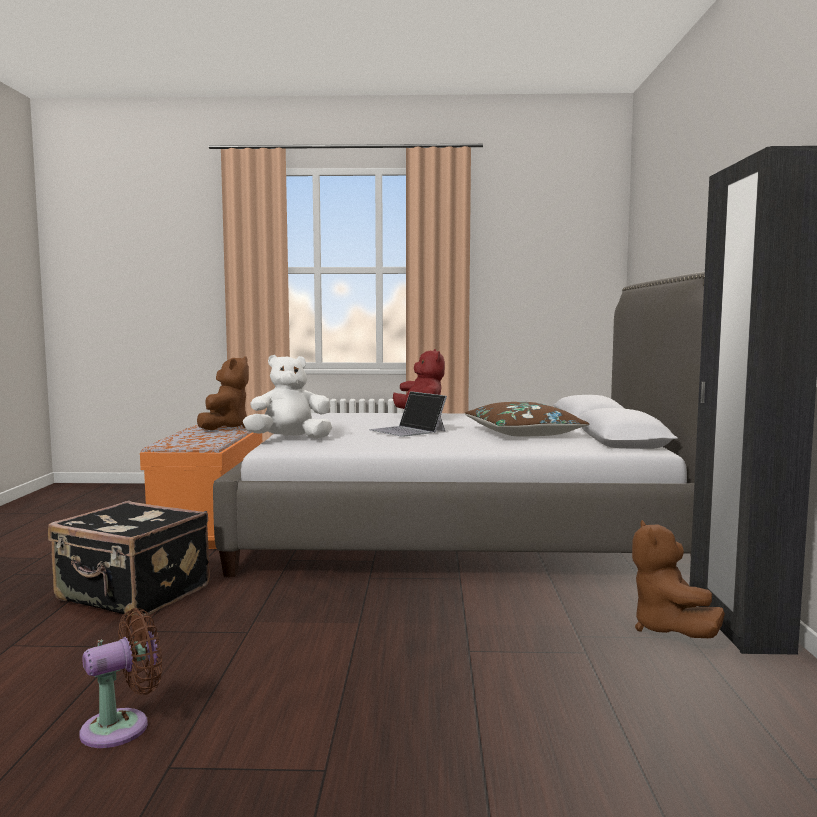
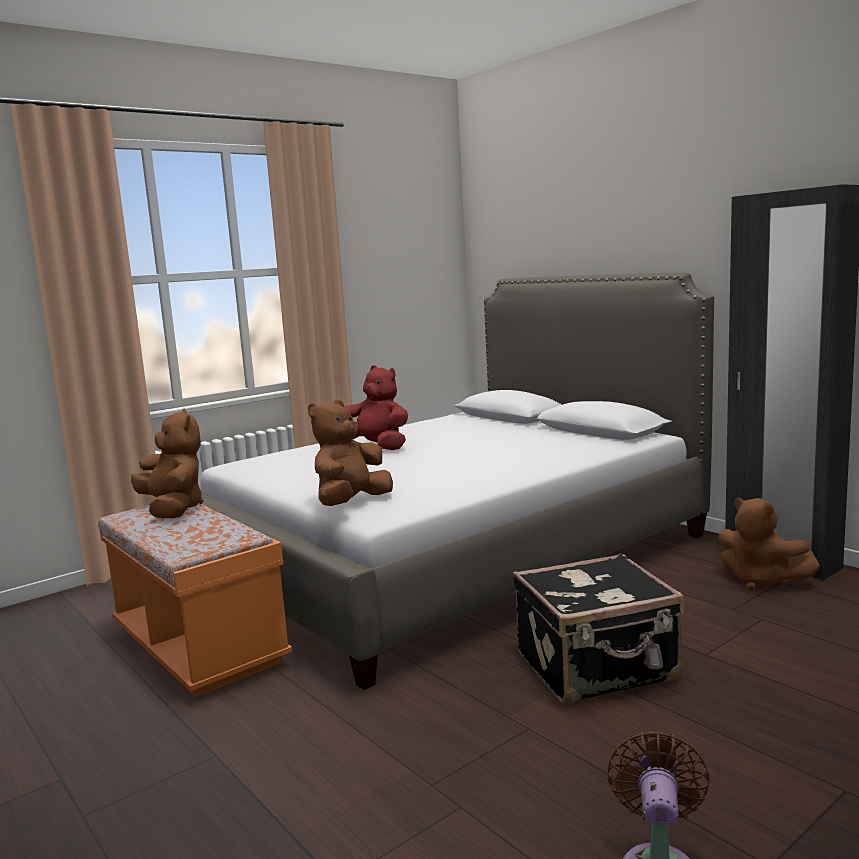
camera: 40 degrees left, 5 degrees up
black suitcase [48,501,210,616] -> black suitcase moved to [513,553,684,703]
white plush toy [243,355,332,439] -> brown plush toy [308,400,393,506]
laptop [369,391,447,437] -> none
brown pillow [465,402,589,437] -> none

